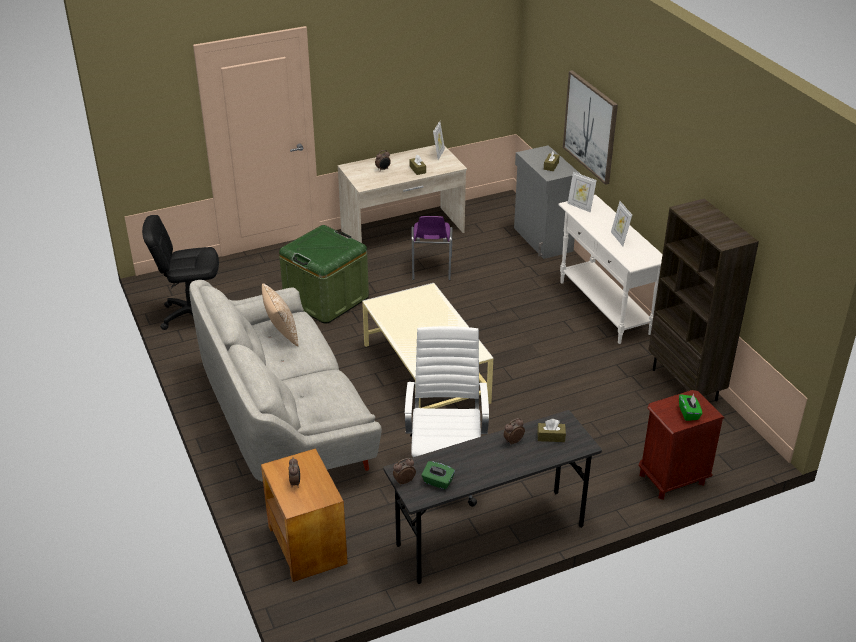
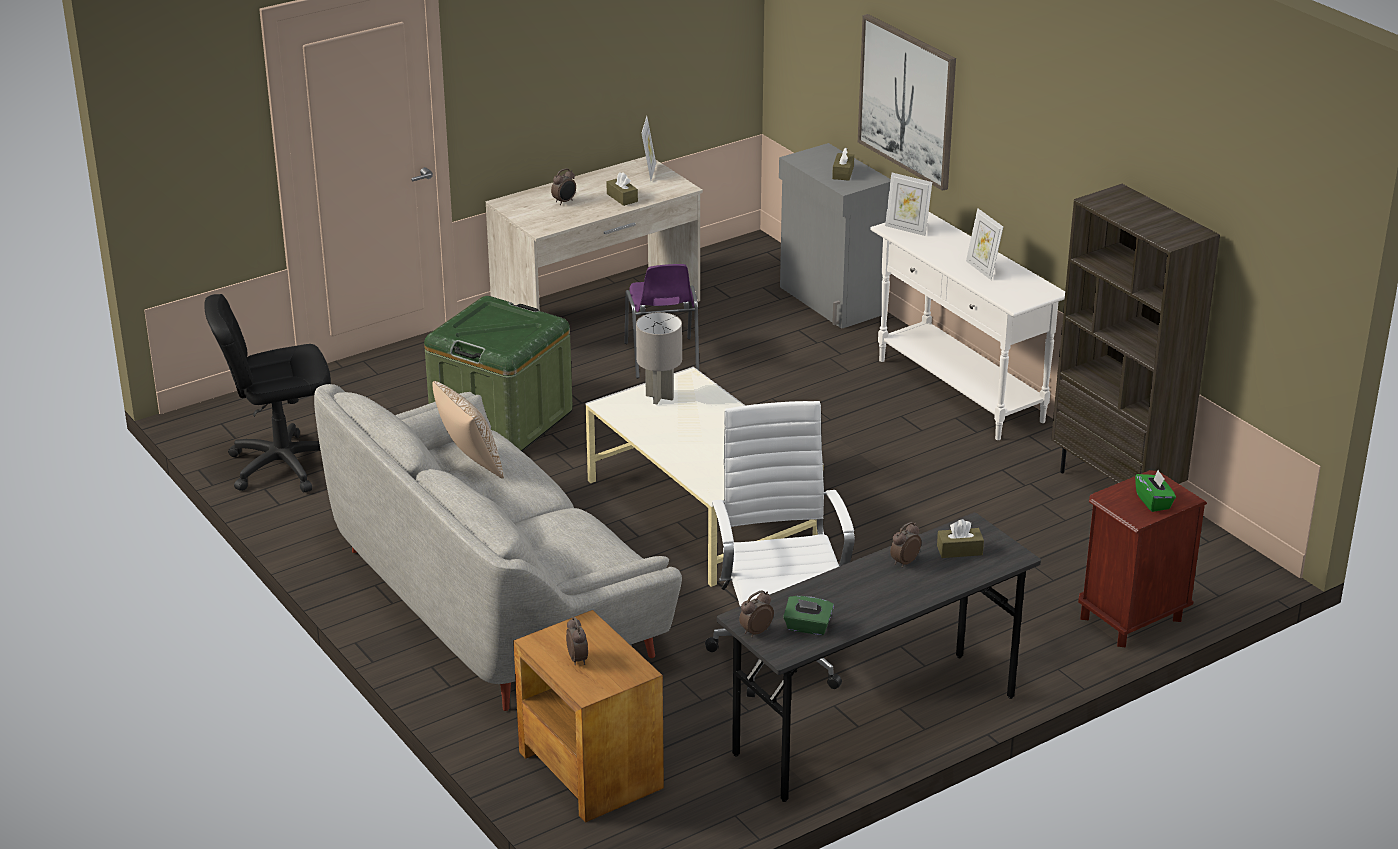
camera: 10 degrees left, 5 degrees down
none -> grey table lamp [636,312,682,404]

